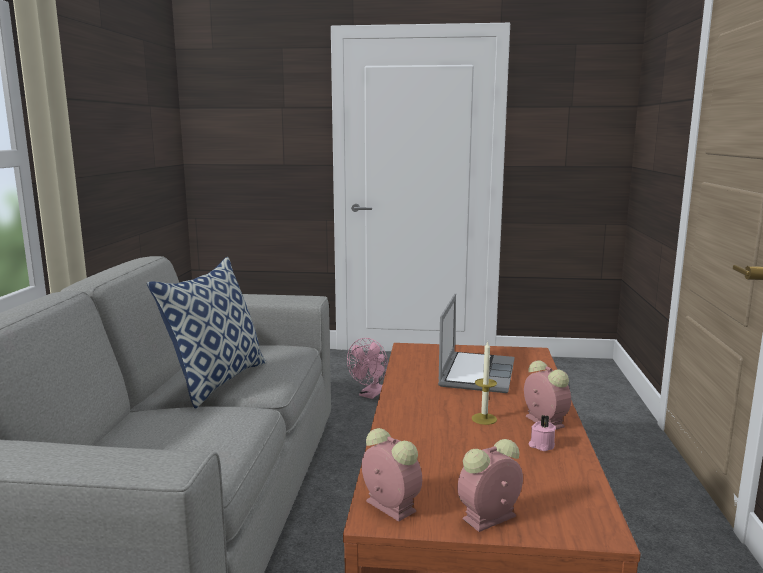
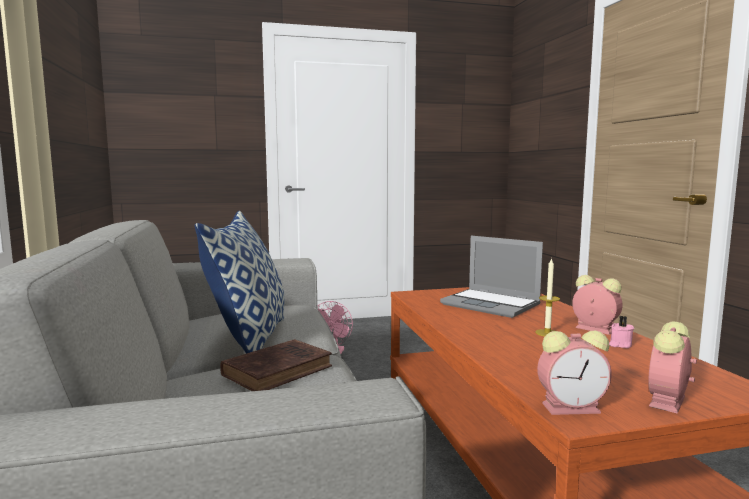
camera: 20 degrees left, 5 degrees down
alarm clock [362,428,422,521] -> alarm clock turned 150 degrees clockwise [537,330,612,415]
laptop [438,294,514,393] -> laptop turned 135 degrees clockwise [440,236,543,318]
none -> brown book [220,339,332,391]

